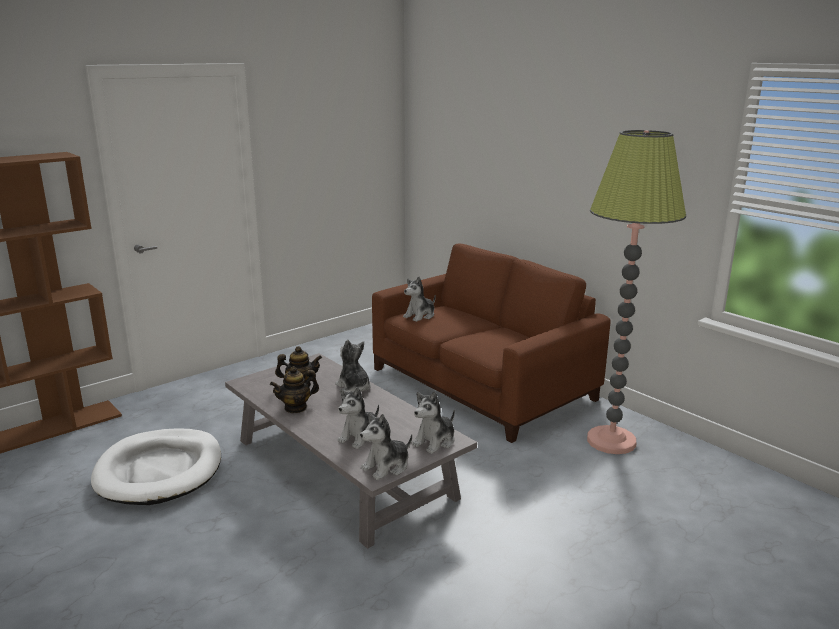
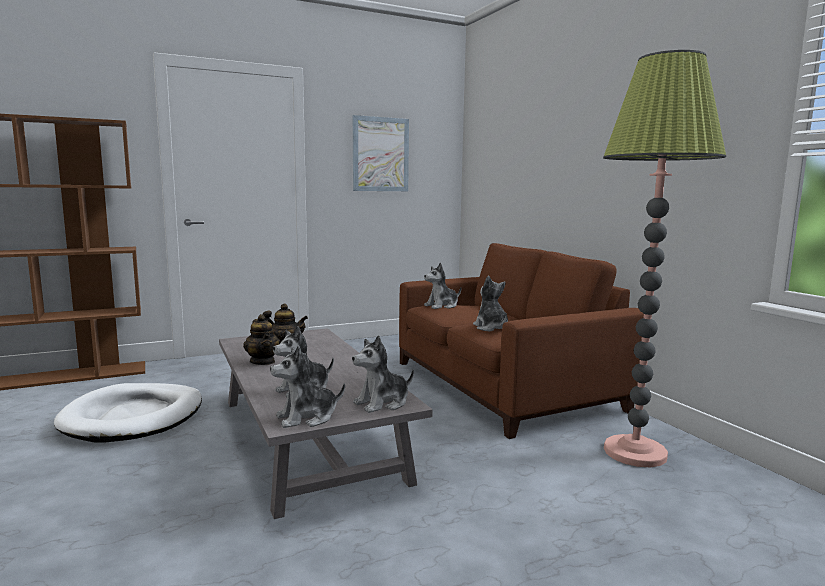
camera: 15 degrees right, 10 degrees down
teapot [270,366,319,413] -> teapot turned 105 degrees counterclockwise [243,314,281,365]
plush toy [335,340,371,392] -> plush toy moved to [473,275,508,332]
none -> picture [353,115,409,191]

